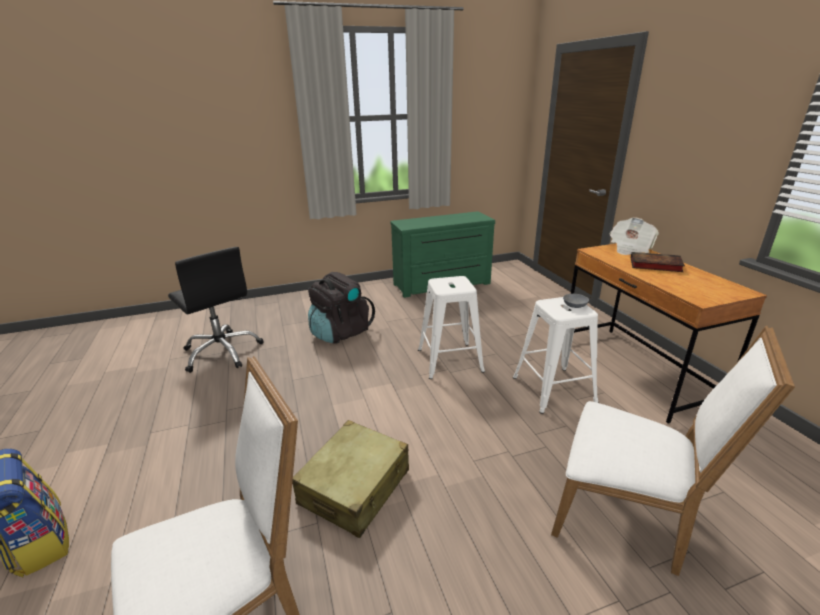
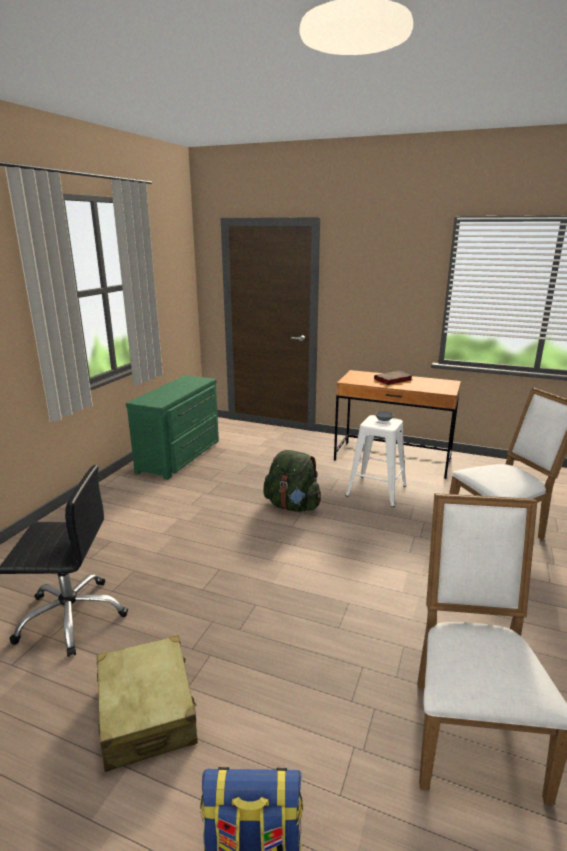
camera: 50 degrees left, 5 degrees down
beige suitcase [292,420,409,538] -> beige suitcase moved to [97,635,198,772]
black backpack [308,272,375,343] -> none
white stool [418,276,485,379] -> green backpack [263,450,321,512]
newspaper [610,217,659,255] -> none

